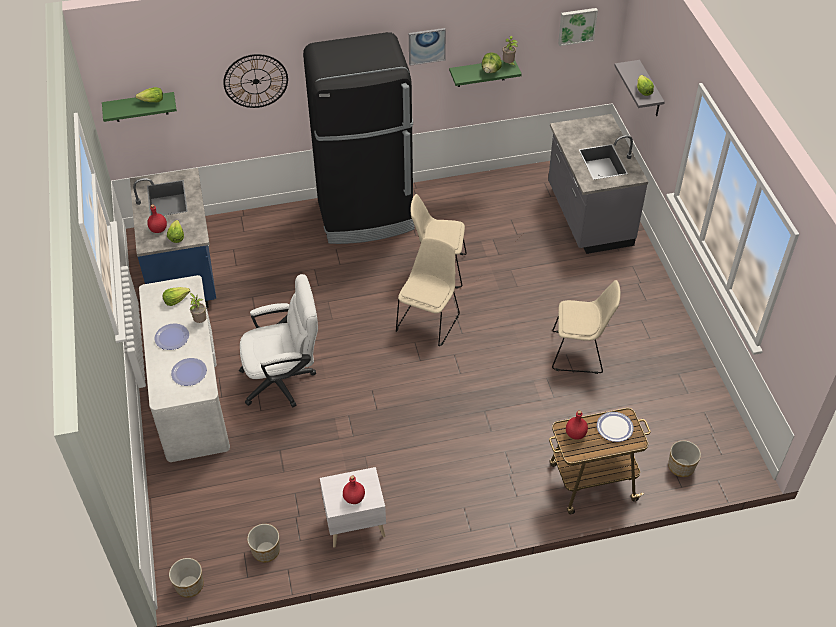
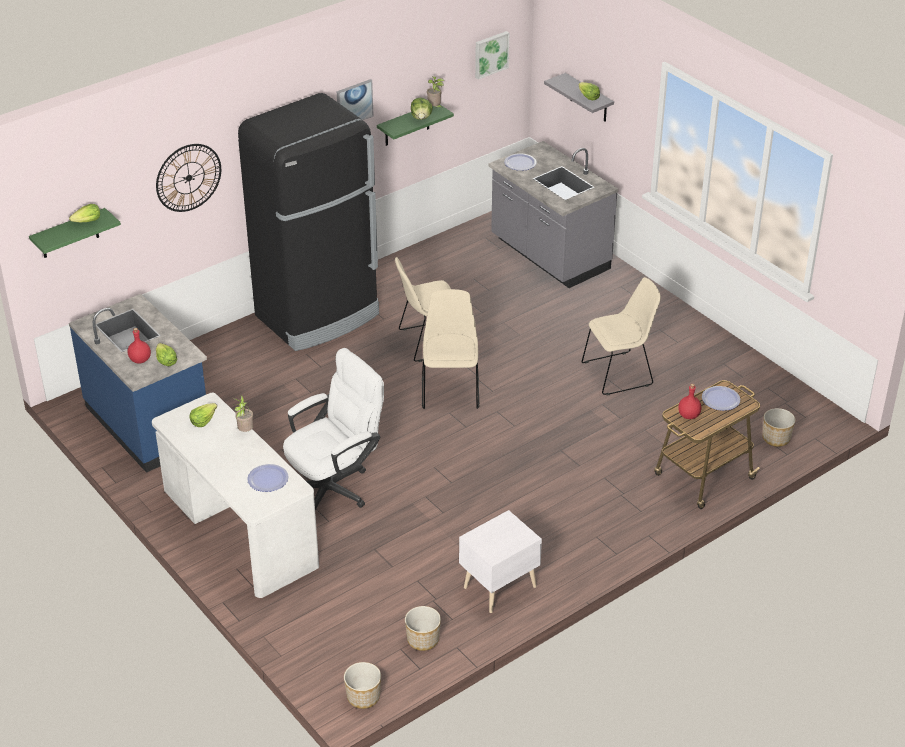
camera: 25 degrees left, 10 degrees down
plate [154,323,189,350] -> plate moved to [504,153,537,171]
red bottle [343,475,365,504] -> none

